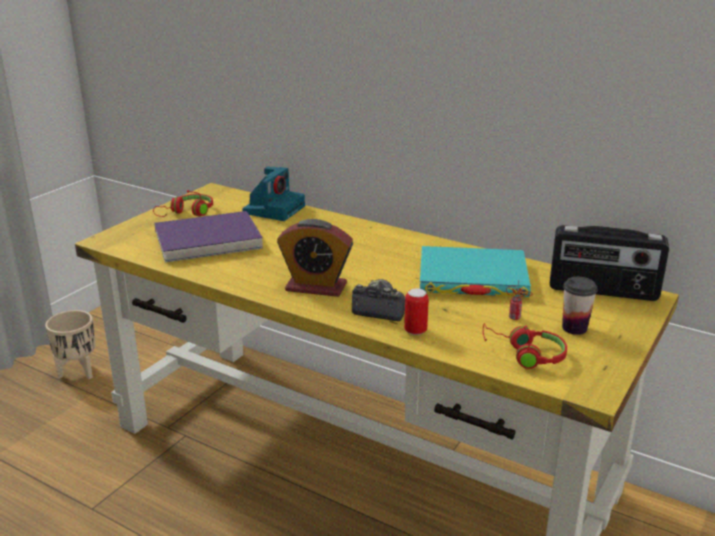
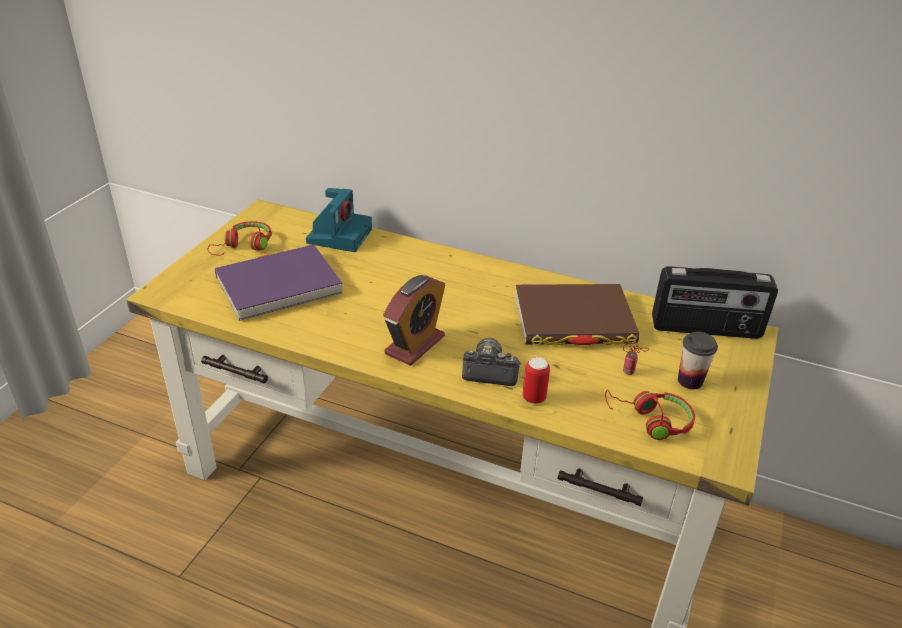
camera: 10 degrees left, 10 degrees up
beige planter [45,310,96,379] -> none
alarm clock [277,219,353,297] -> alarm clock turned 60 degrees counterclockwise [383,275,445,366]
turquoise book [420,246,531,297] -> brown book [515,284,639,346]

